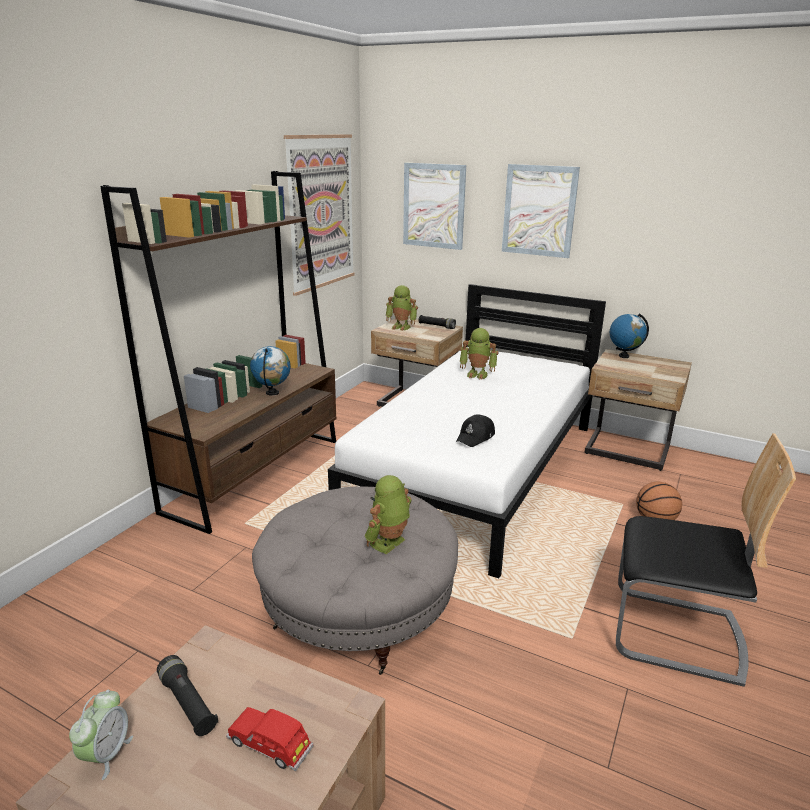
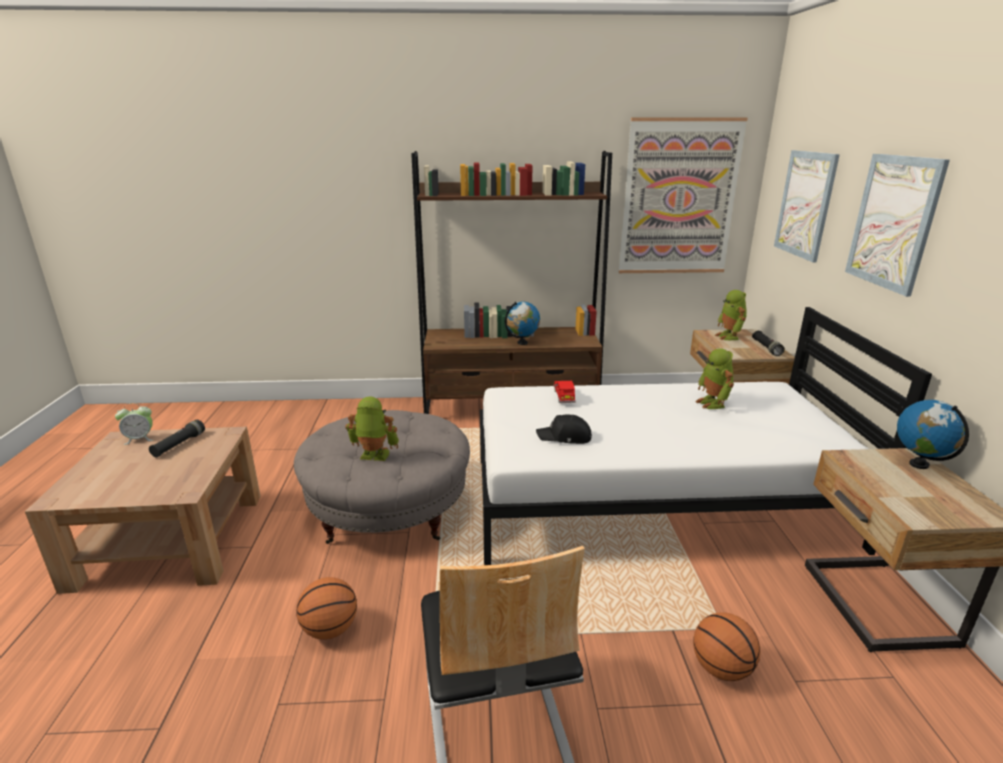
camera: 60 degrees right, 0 degrees up
red toy car [226,707,314,771] -> red toy car moved to [553,381,576,403]
none -> basketball [296,577,357,640]

